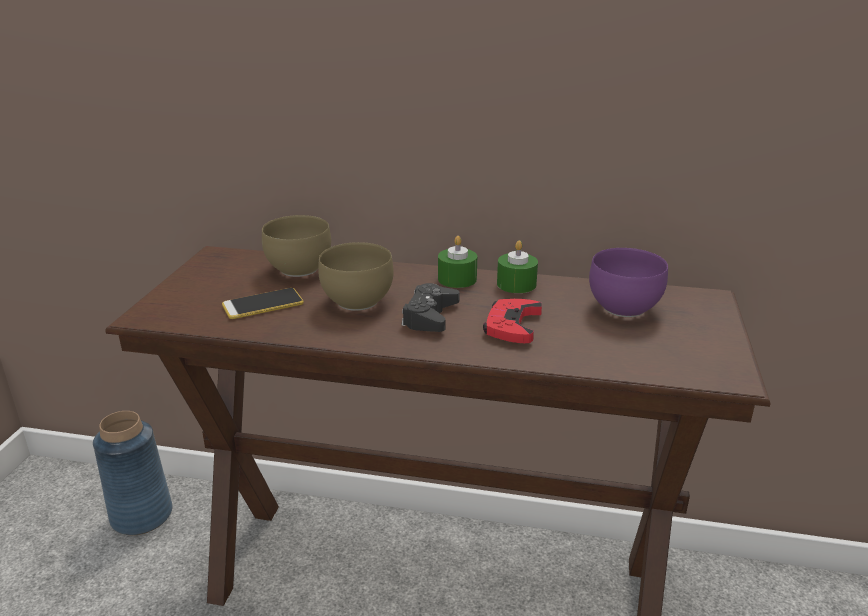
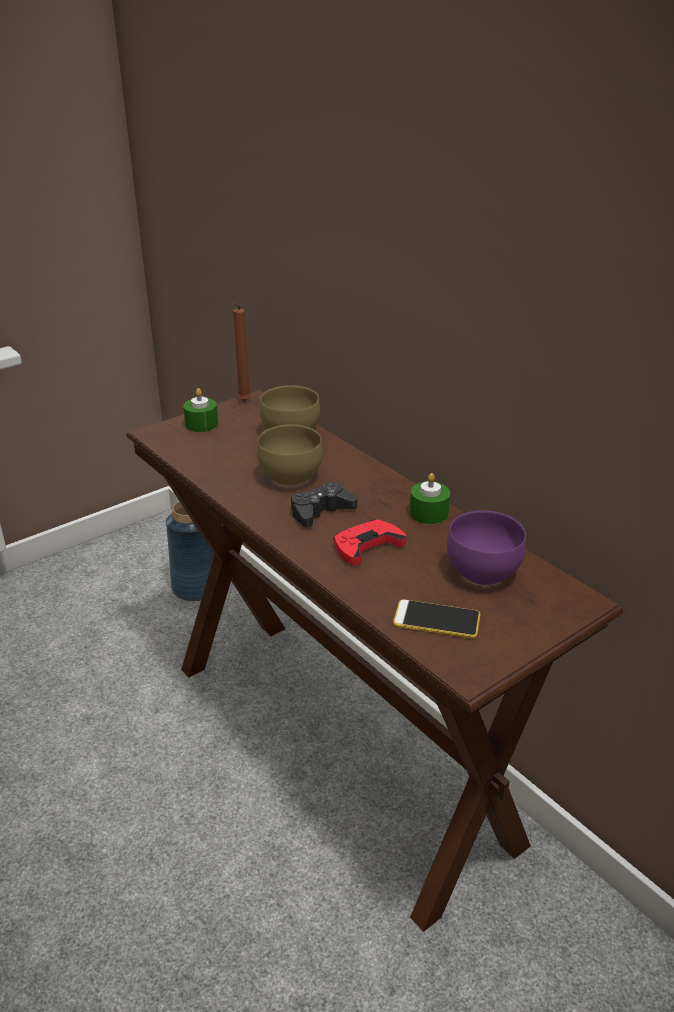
camera: 40 degrees right, 5 degrees up
phone [222,288,304,319] -> phone moved to [393,599,481,639]
green candle [438,236,477,288] -> green candle moved to [183,388,218,432]
none -> brown candle [233,303,251,401]

